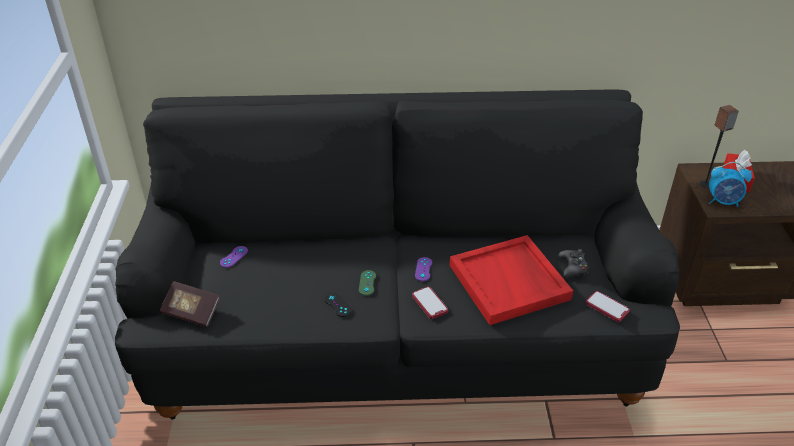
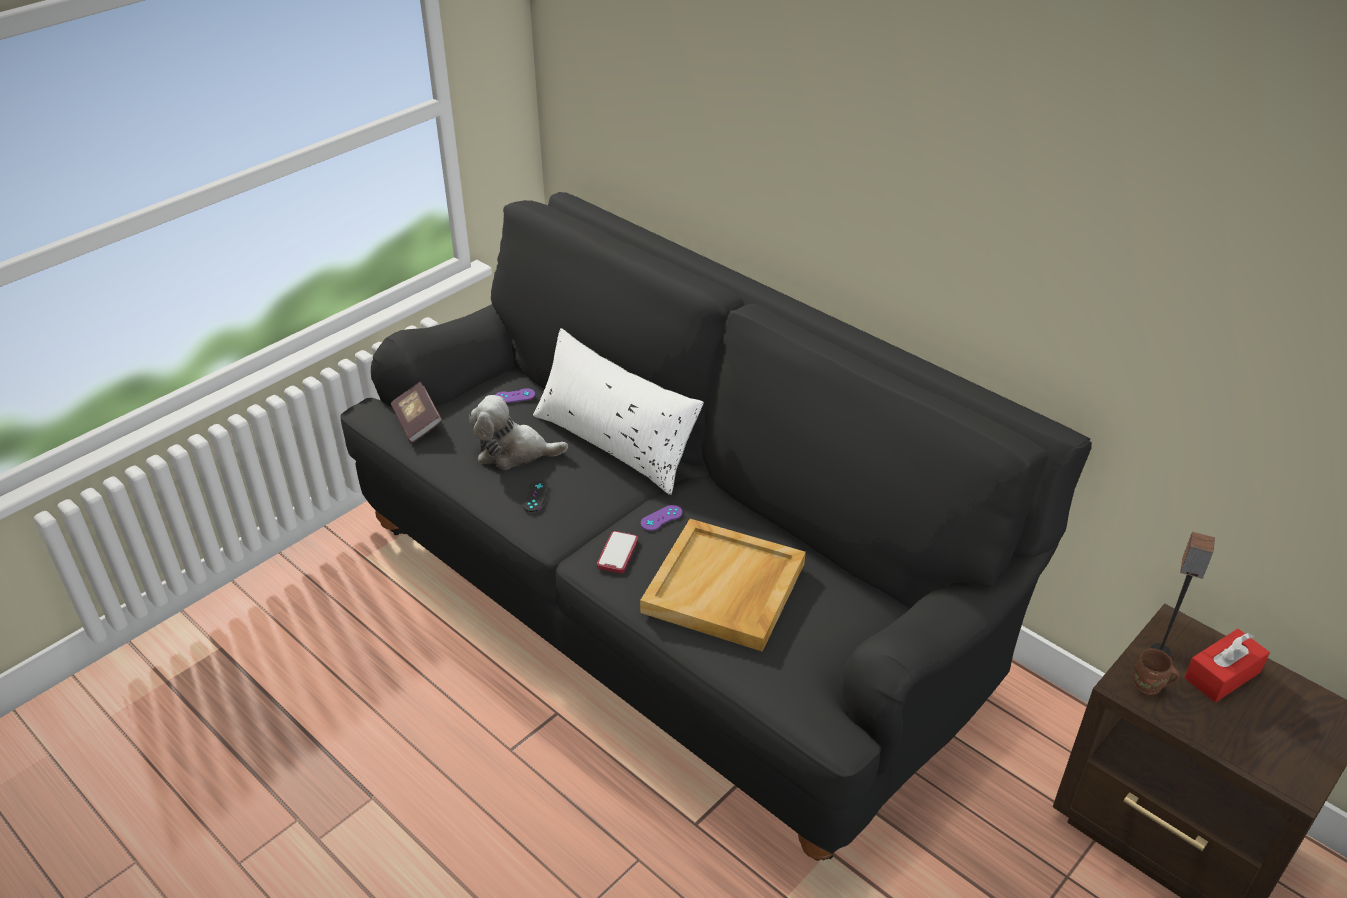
camera: 45 degrees right, 0 degrees up
green game controller [359,270,376,296] -> none
red tray [449,235,573,325] -> beige tray [640,519,806,652]
black game controller [558,249,588,278] -> none
phone [586,291,630,322] -> none
alarm clock [708,162,752,207] -> brown mug [1134,648,1180,695]
none -> plush toy [469,395,568,470]
none -> white pillow [533,328,704,495]

